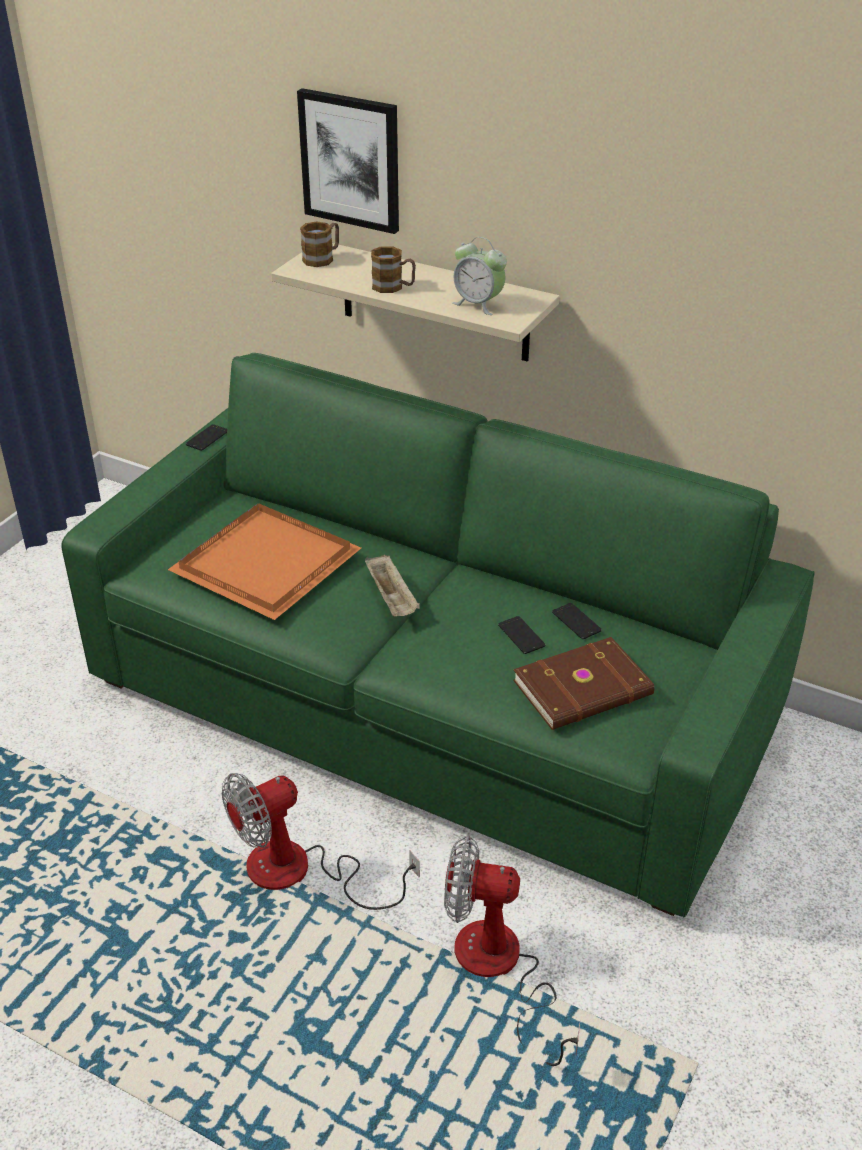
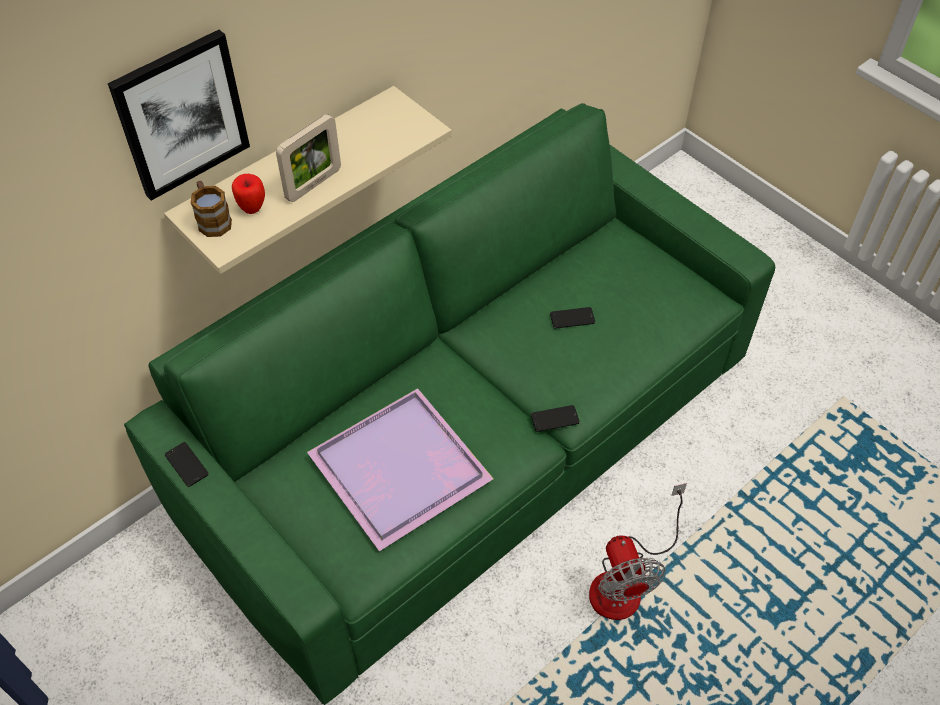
camera: 70 degrees left, 15 degrees up
orange tray [168,503,361,620] -> purple tray [307,388,494,551]
beige tray [365,555,420,616] -> none
mug [371,246,416,293] -> picture frame [276,114,341,202]
fan [444,836,580,1066] -> none
alarm clock [453,237,507,315] -> none
brown book [513,637,654,730] -> none
phone [552,603,602,639] -> phone moved to [531,405,580,432]
none -> apple [232,174,265,214]

